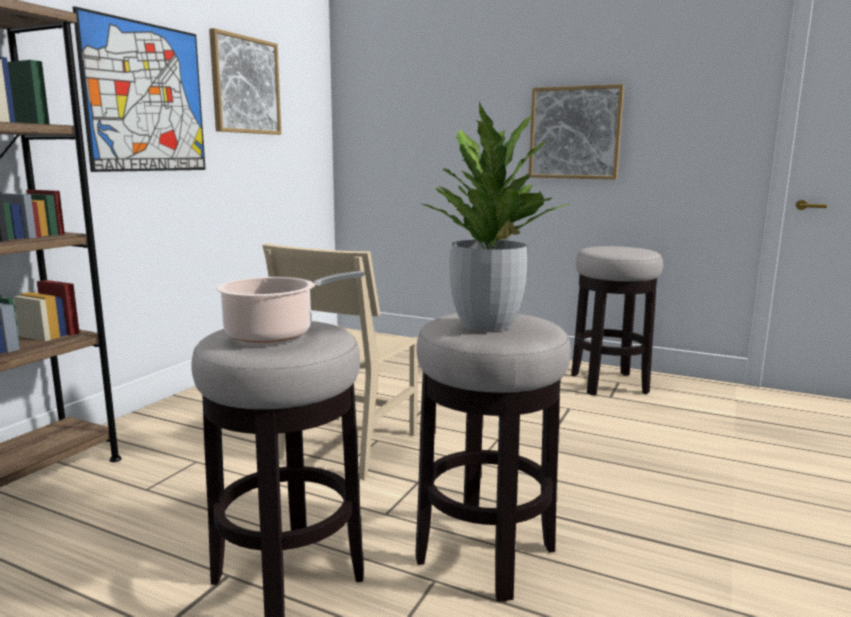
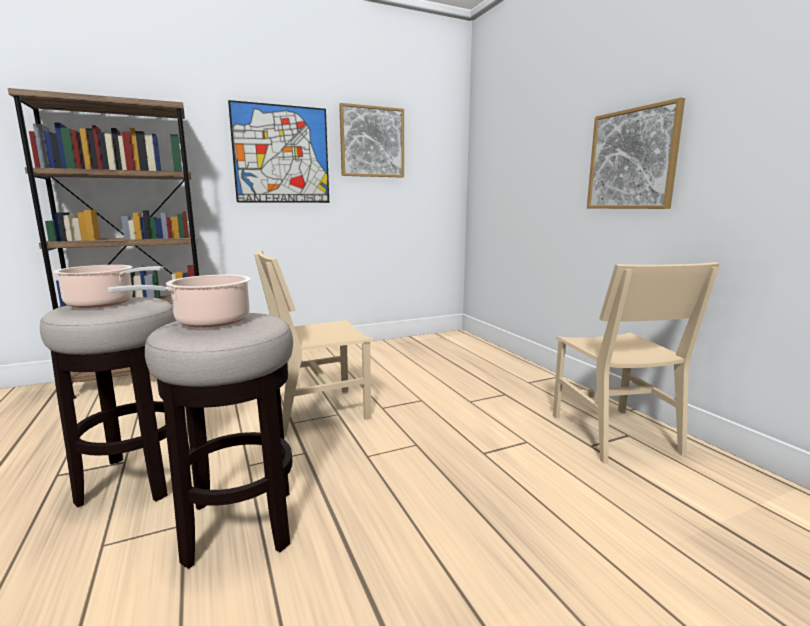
camera: 40 degrees right, 0 degrees up
potted plant [422,101,569,331] -> cooking pot [108,275,251,328]
stool [571,246,663,395] -> beige chair [553,262,719,464]

